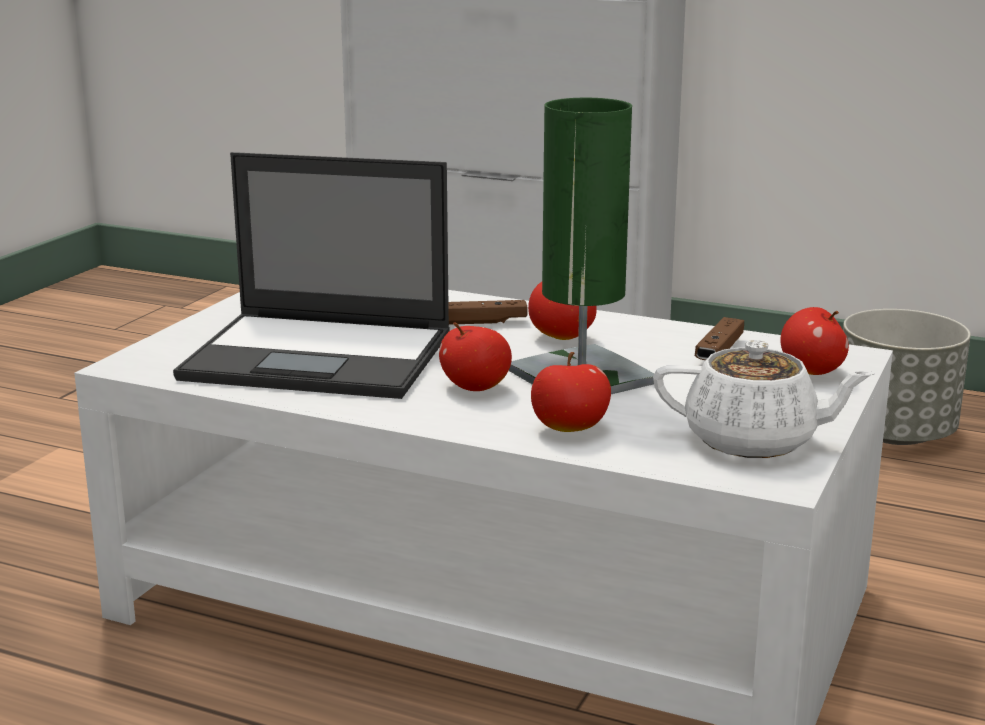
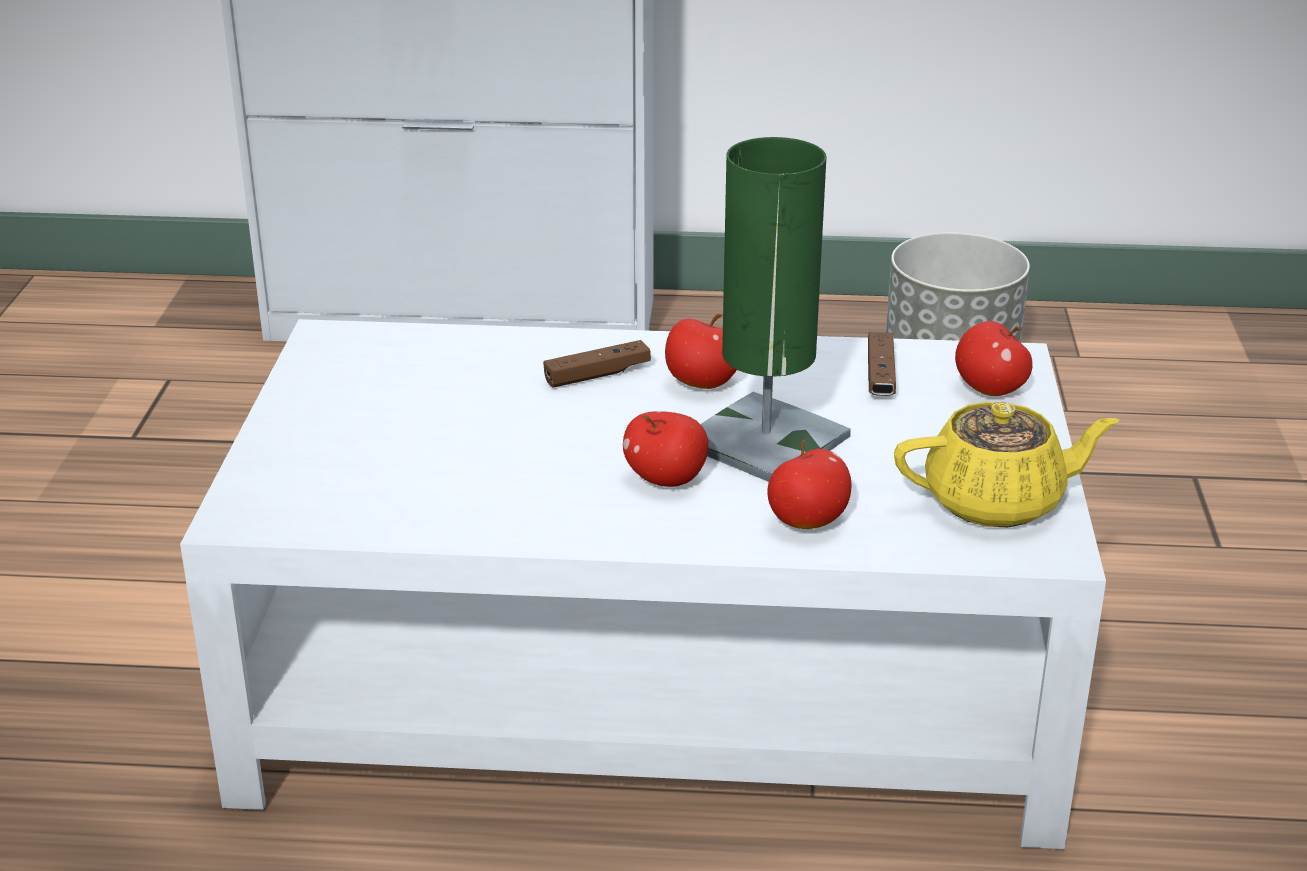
camera: 20 degrees left, 10 degrees up
laptop [173,152,450,399] -> none
white teapot [653,340,875,458] -> yellow teapot [894,402,1119,527]

